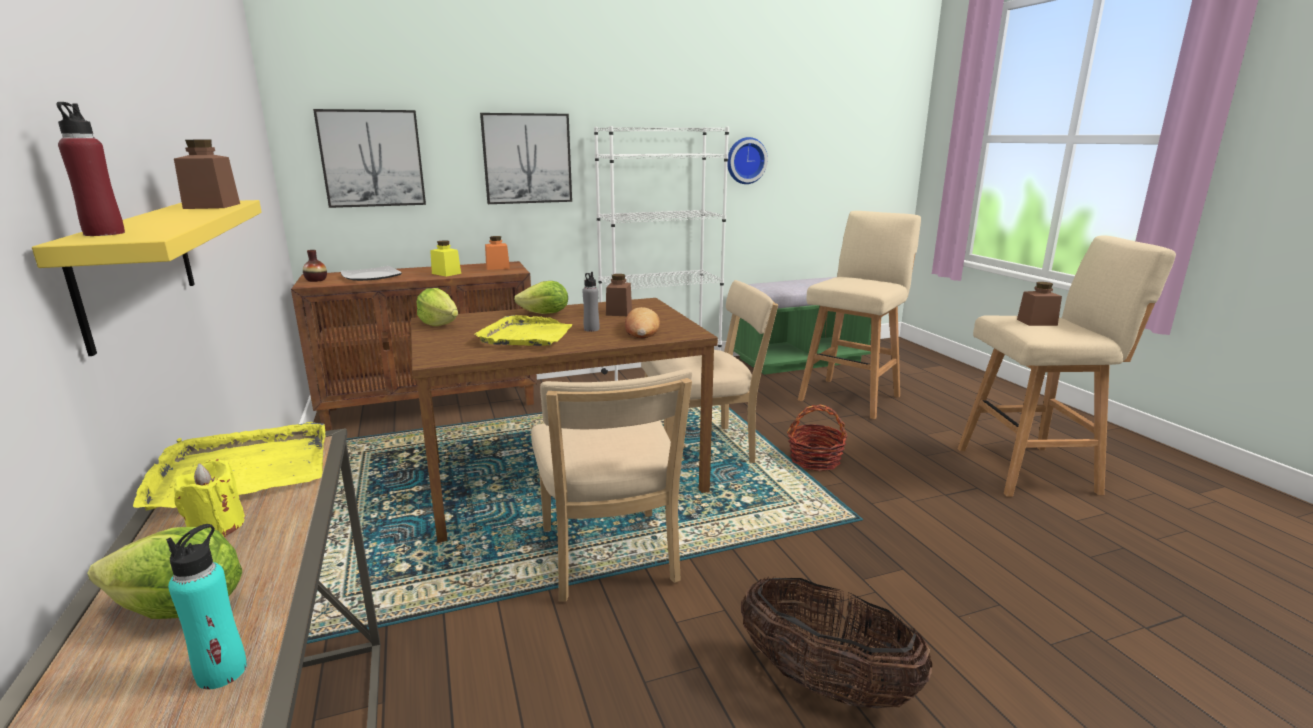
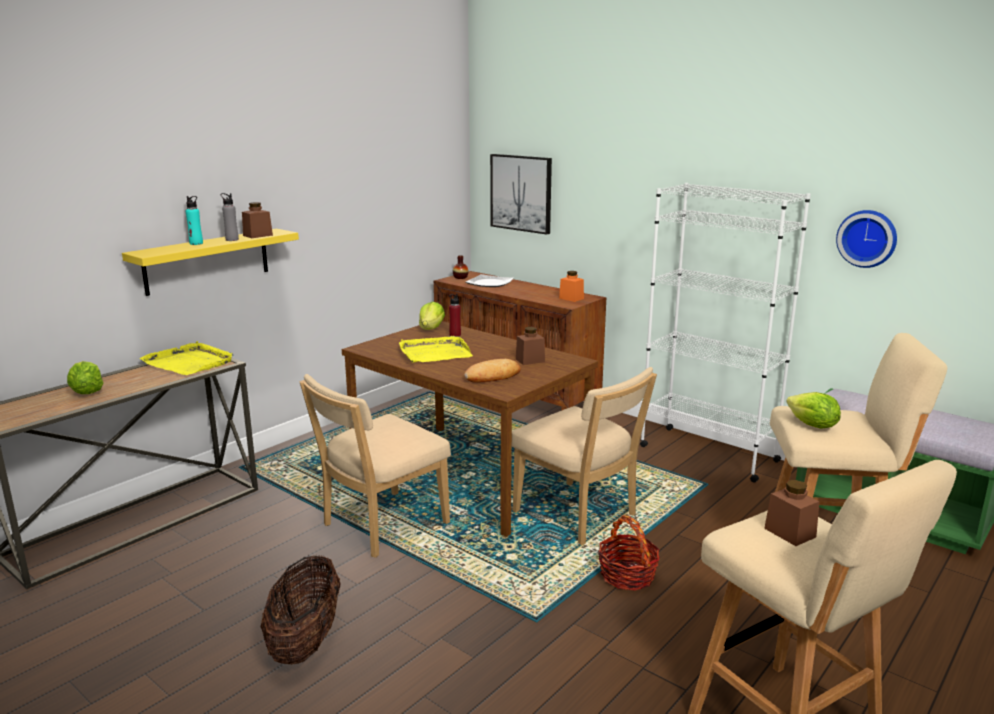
camera: 60 degrees right, 0 degrees up
red bottle [56,102,125,236] -> red bottle moved to [449,293,461,337]
turquoise bottle [166,524,247,689] -> turquoise bottle moved to [186,196,203,245]
yellow candle [174,459,245,537] -> none
yellow jar [430,240,461,277] -> none
picture [480,113,572,204] -> none
lettuce [514,281,568,314] -> lettuce moved to [786,392,841,429]
grey bottle [582,272,600,332] -> grey bottle moved to [220,193,239,241]

